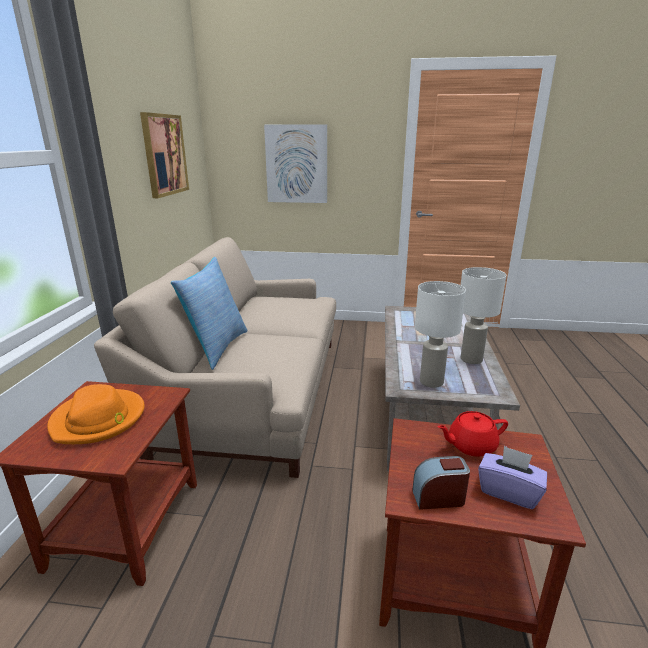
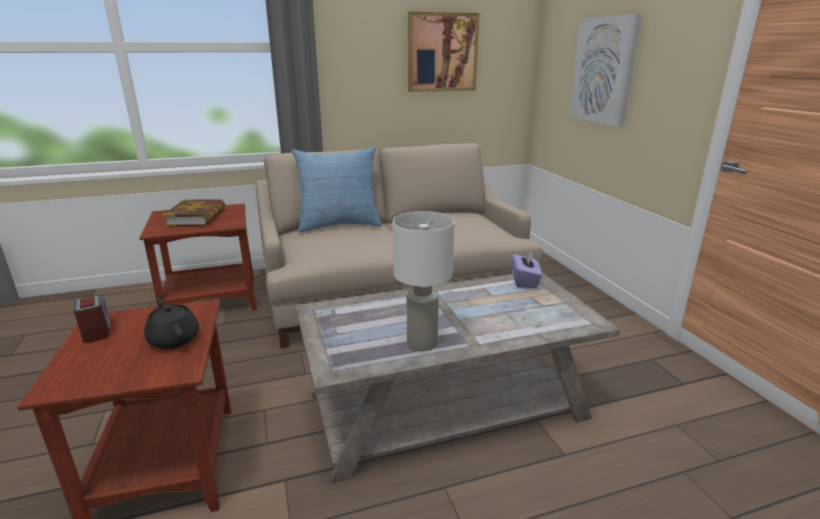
camera: 65 degrees right, 0 degrees up
orange hat [47,384,145,444] -> book [162,199,225,227]
white table lamp [415,281,466,388] -> none
red teapot [437,411,508,457] -> black teapot [144,297,199,349]
purple tissue box [478,446,547,509] -> purple tissue box moved to [512,250,542,288]

